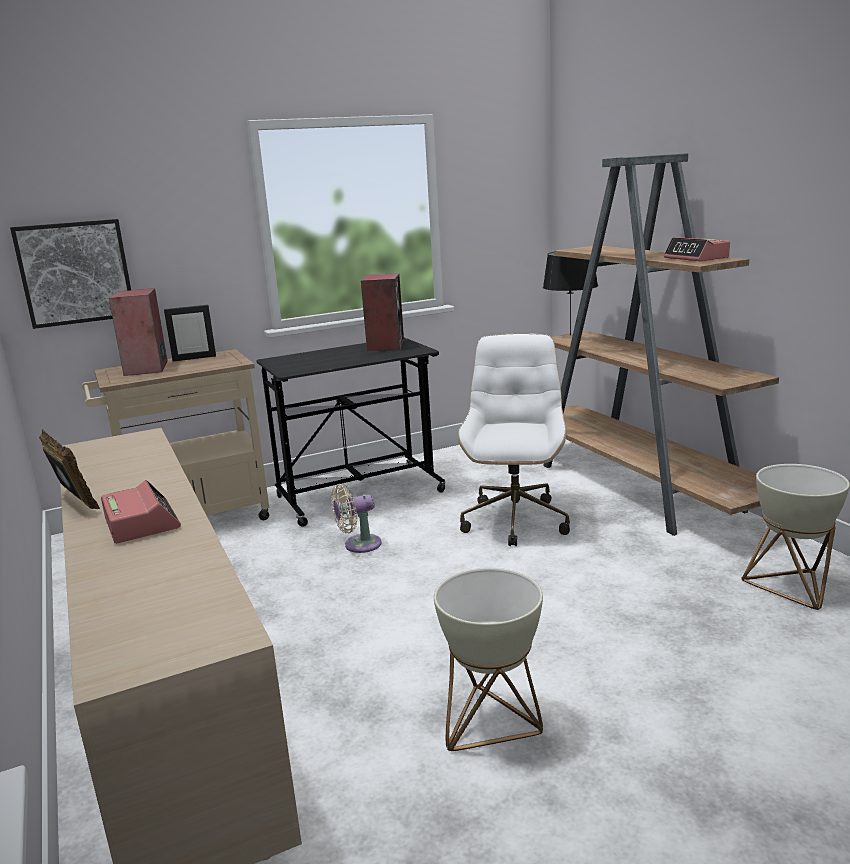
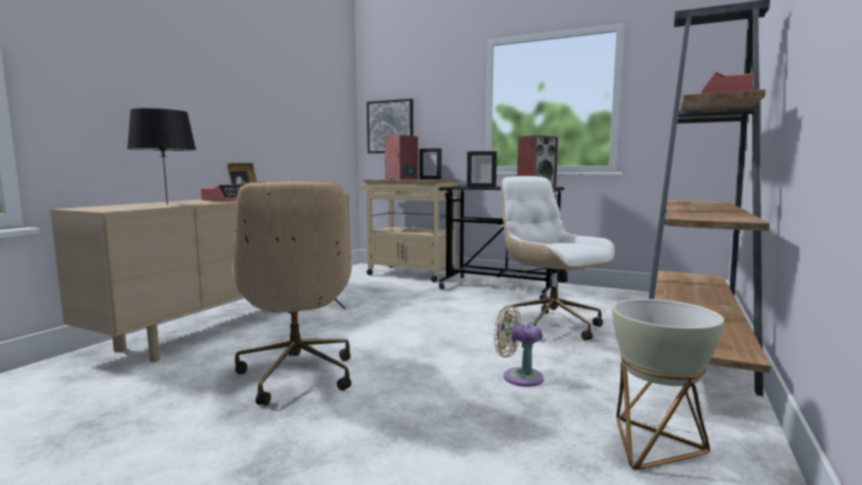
camera: 50 degrees right, 10 degrees down
beige fan [331,484,382,553] -> beige fan moved to [494,305,544,387]
planter [434,568,543,751] -> brown office chair [232,180,351,405]
white office chair [458,333,570,546] -> white office chair turned 90 degrees counterclockwise [501,176,615,341]
black table lamp [543,252,598,335] -> black table lamp moved to [127,108,196,205]
none -> picture frame [467,151,497,187]

